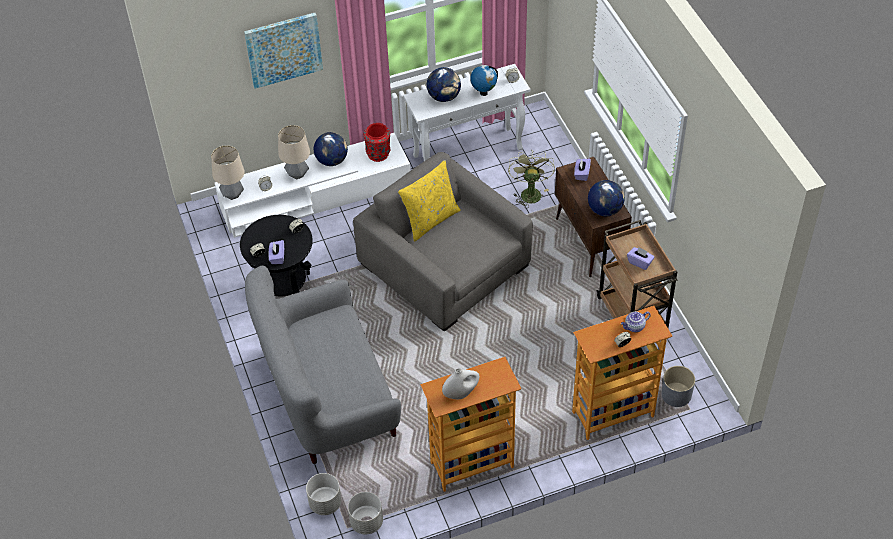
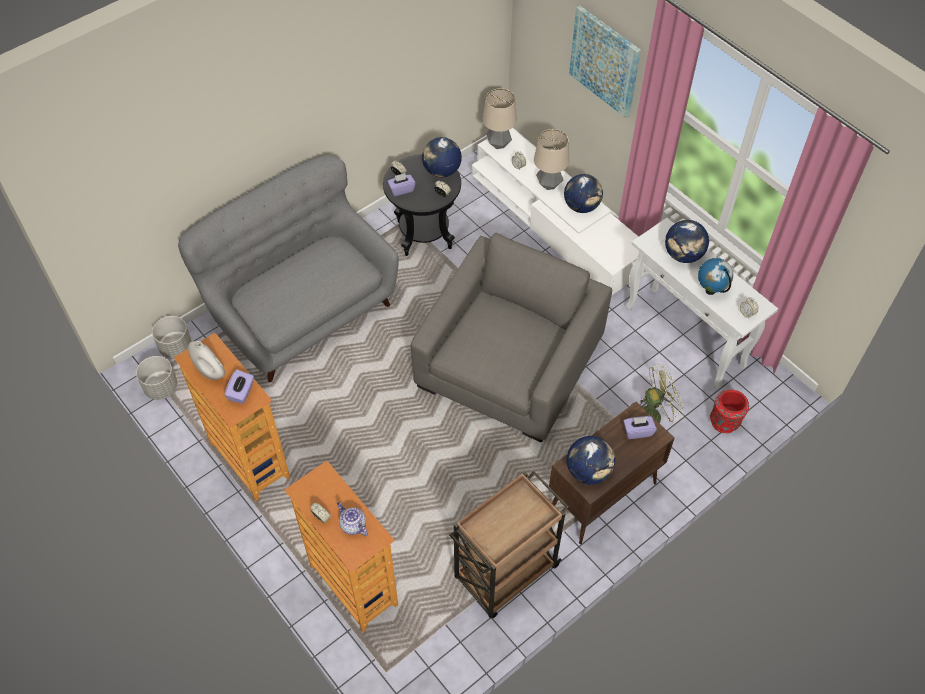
camera: 70 degrees right, 5 degrees up
red vase [364,123,390,162] -> red vase moved to [710,390,749,433]
yellow pillow [398,160,461,241] -> none
purple tissue box [627,247,655,270] -> purple tissue box moved to [225,370,254,404]
grey planter [661,366,695,407] -> none
none -> globe [422,137,462,177]

